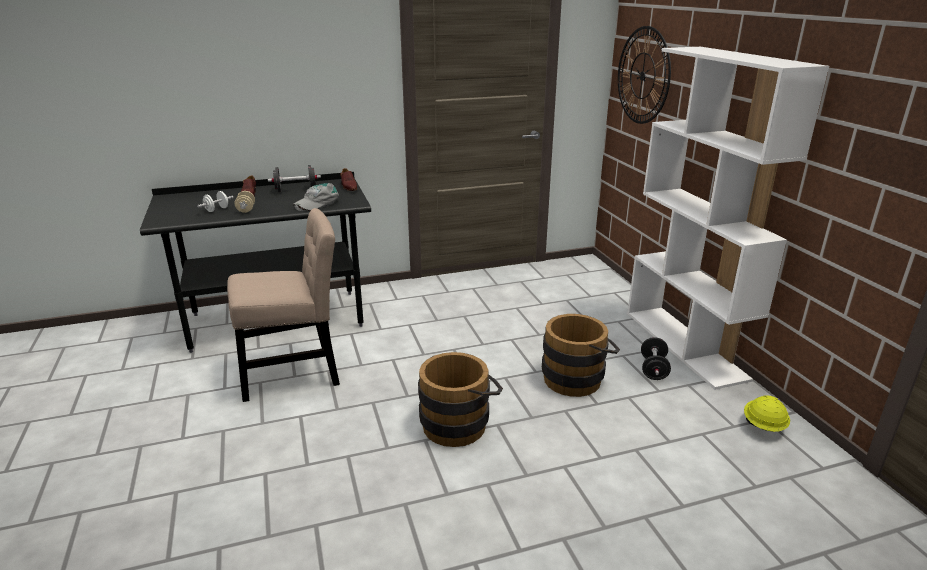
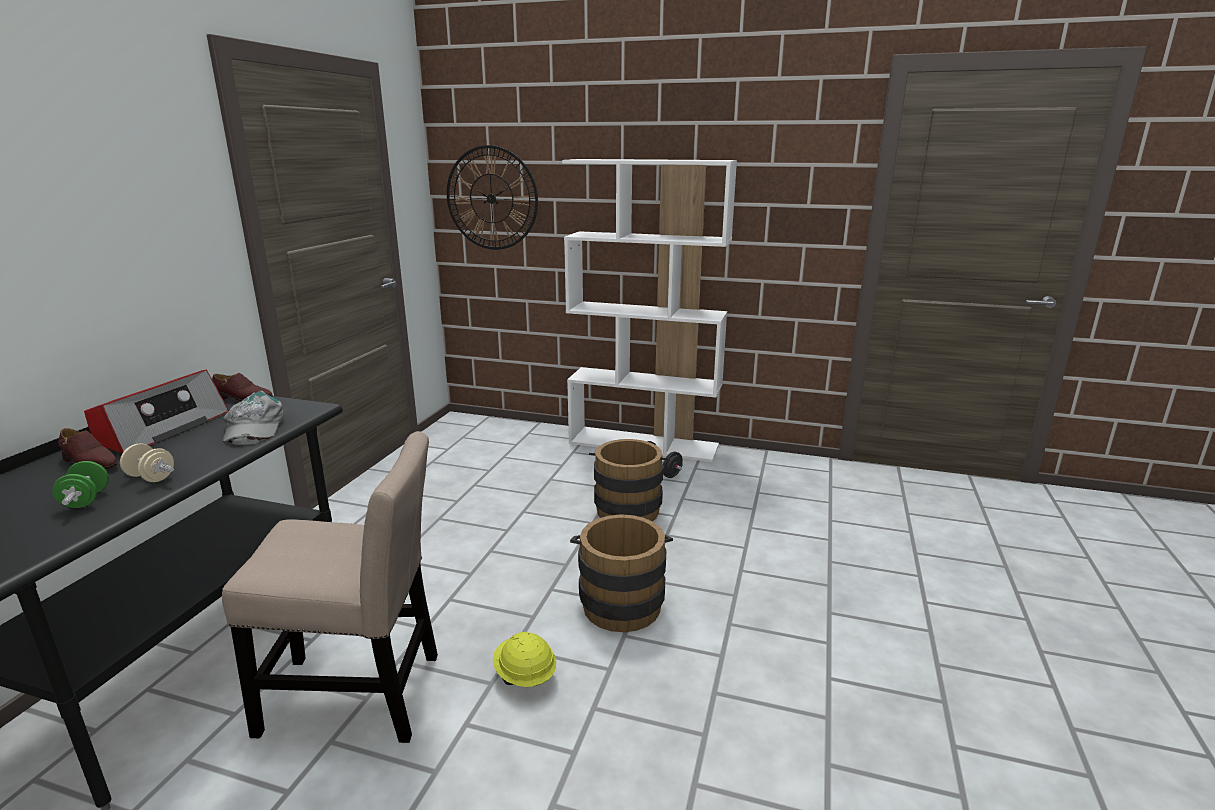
camera: 55 degrees left, 5 degrees down
white dumbbell [197,191,234,212] -> green dumbbell [52,461,109,508]
beige chair [227,208,340,402] -> beige chair turned 75 degrees clockwise [222,431,438,743]
black dumbbell [268,165,321,192] -> radio [84,370,229,453]
yellow hard hat [744,395,790,432] -> yellow hard hat moved to [493,632,556,687]

